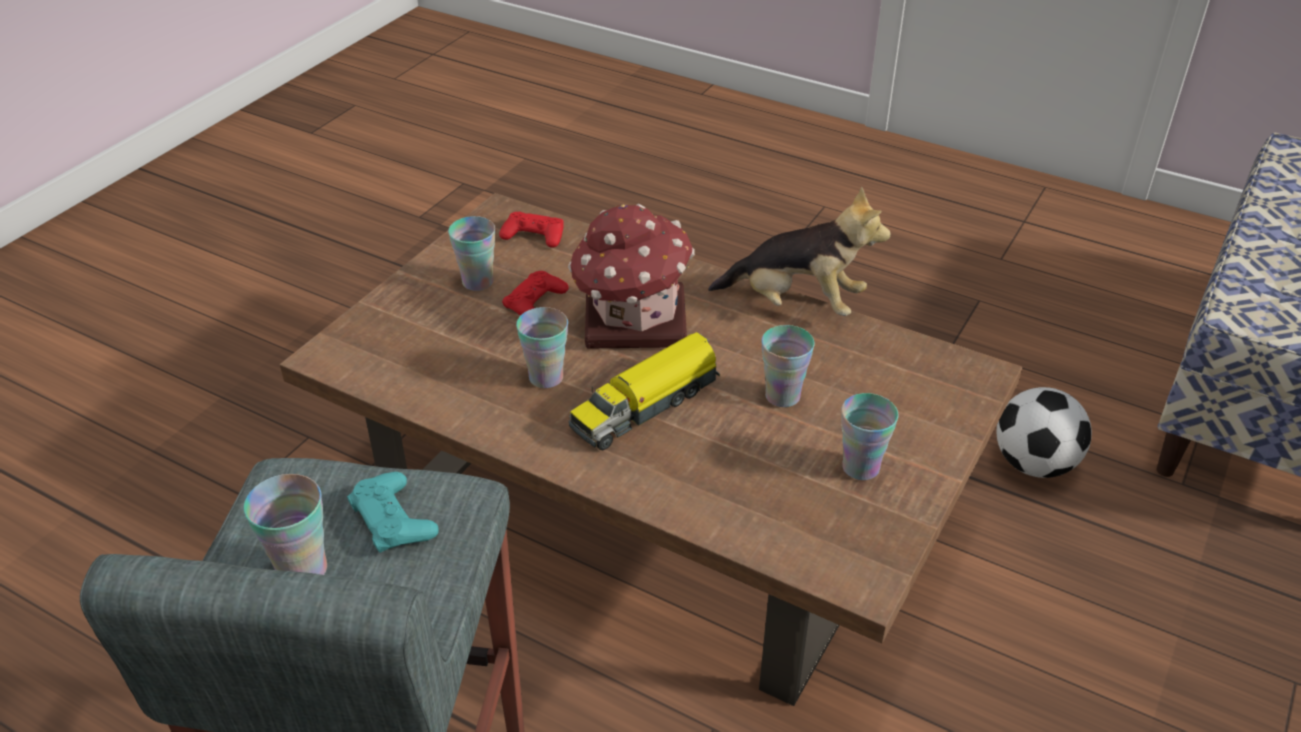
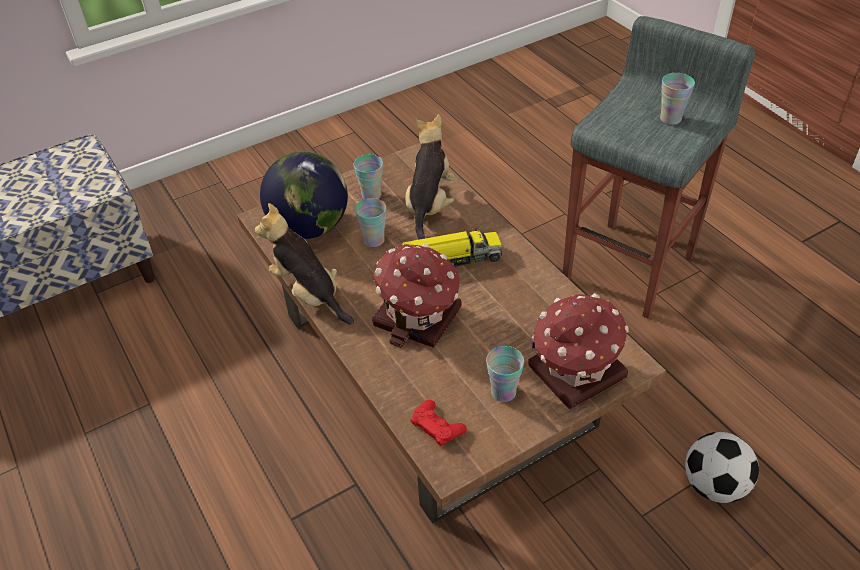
camera: 150 degrees left, 5 degrees up
turquoise game controller [347,472,439,553] -> none
red game controller [502,271,569,316] -> none
cup [516,307,568,388] -> none
football [997,387,1092,478] -> football moved to [685,432,759,503]
none -> globe [260,152,348,239]
none -> plush toy [405,114,455,240]
none -> toy house [528,293,629,409]

